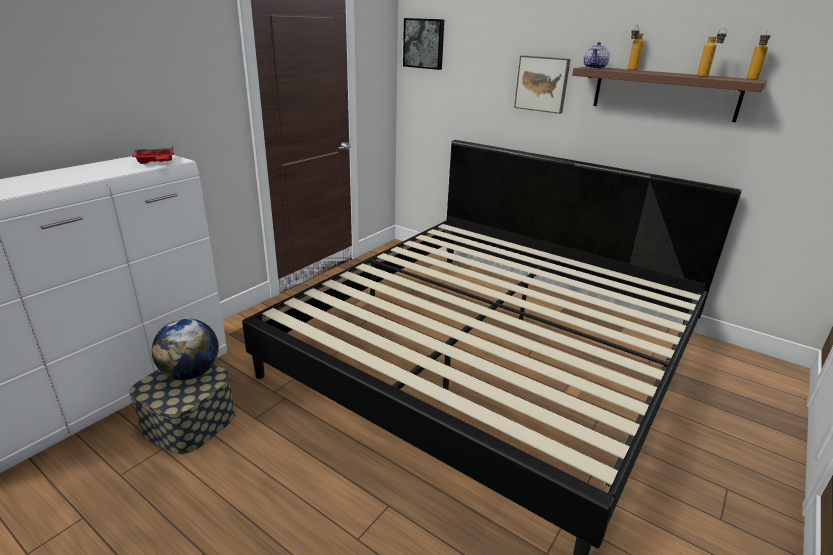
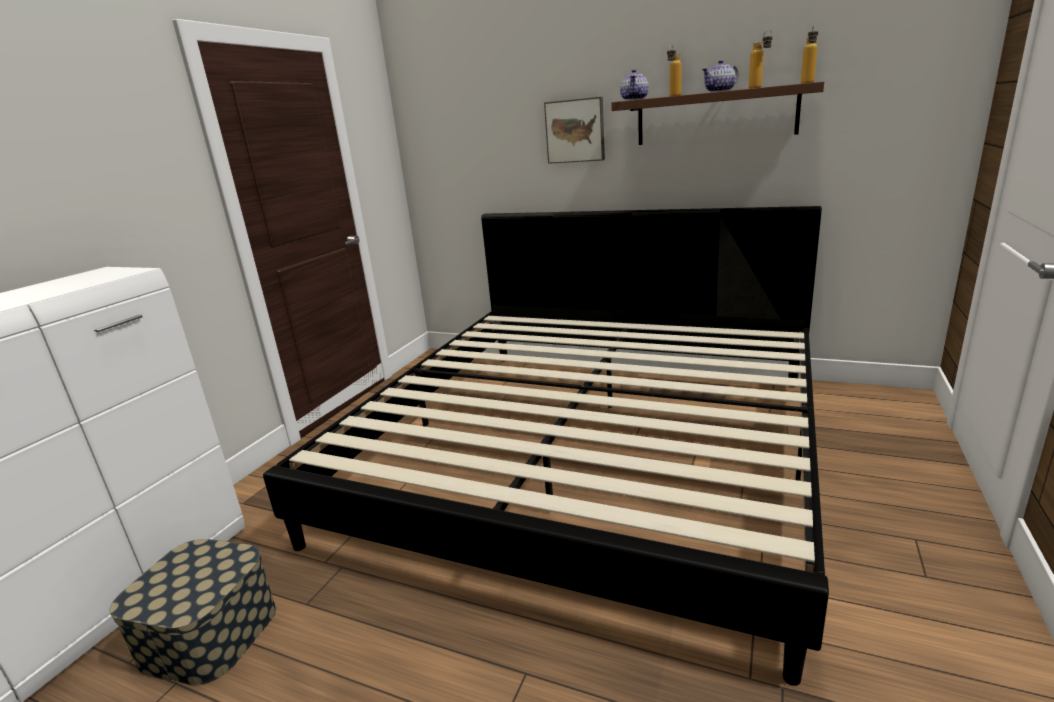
camera: 10 degrees left, 5 degrees down
red tray [132,145,174,164] -> none
globe [152,318,219,380] -> none
picture [403,18,444,70] -> none
none -> teapot [702,60,739,93]

